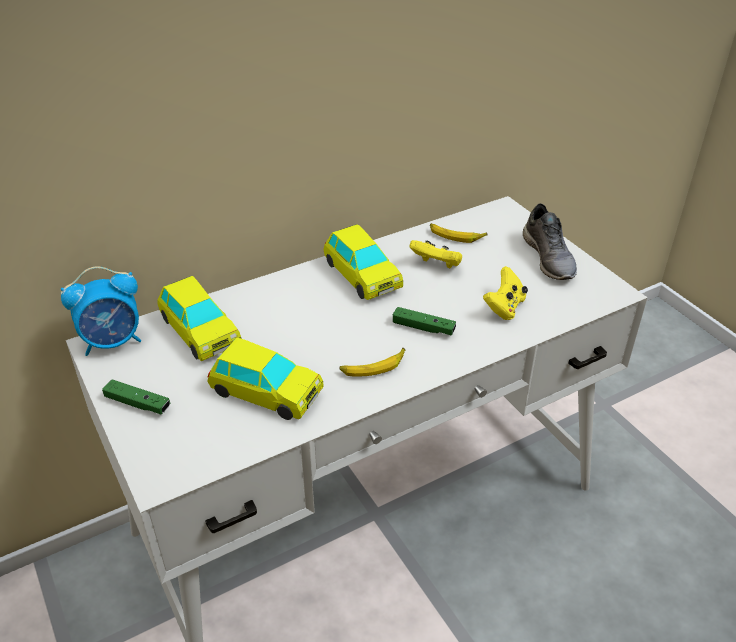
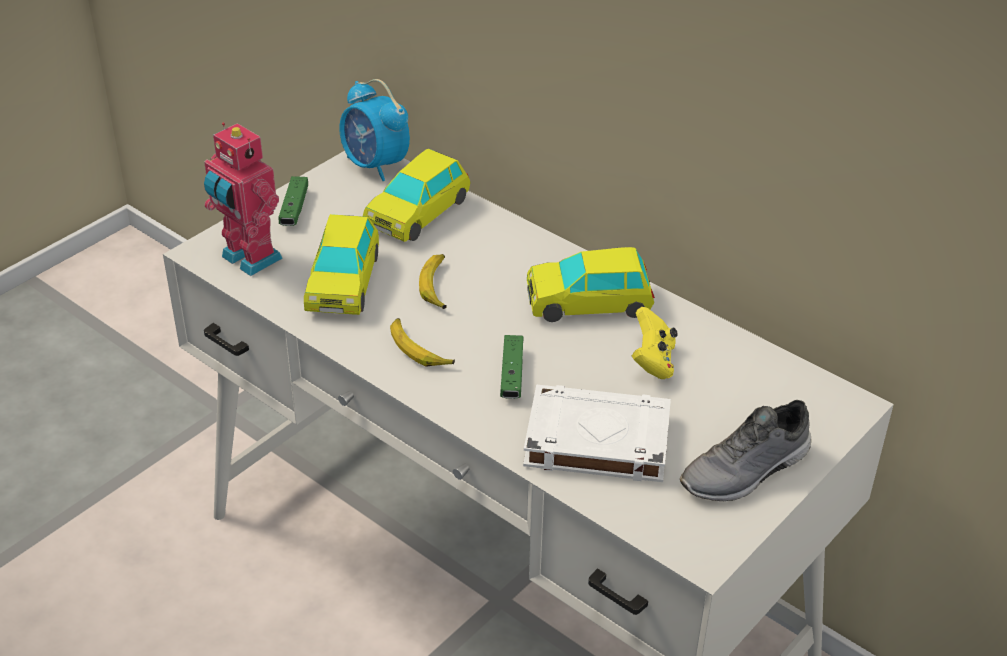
camera: 70 degrees right, 0 degrees up
toy car [323,224,403,300] -> toy car turned 45 degrees clockwise [527,247,655,322]
banana [430,223,487,243] -> banana moved to [419,254,447,309]
yellow game controller [483,266,528,320] -> white book [523,385,671,482]
none -> toy robot [204,122,283,276]

